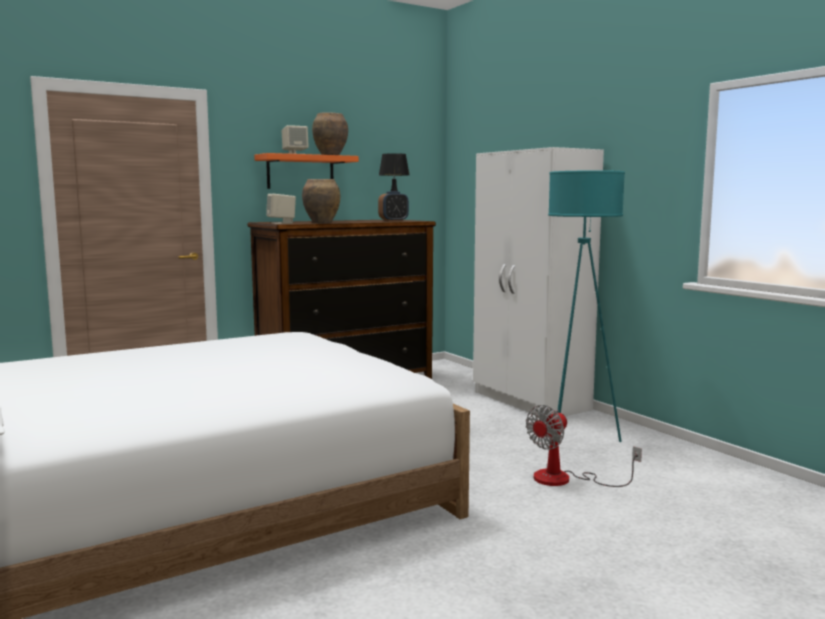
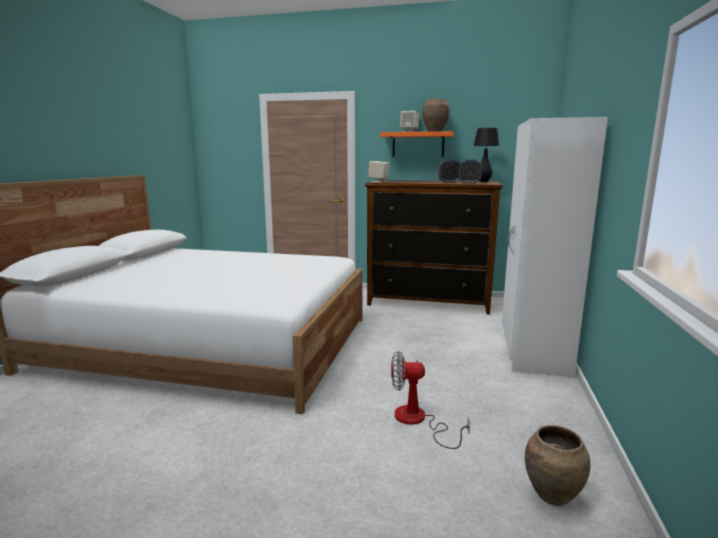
camera: 45 degrees right, 5 degrees up
brown vase [302,179,340,223] -> brown vase moved to [525,425,590,506]
turquoise floor lamp [548,170,625,442] -> none
none -> alarm clock [438,159,460,183]

